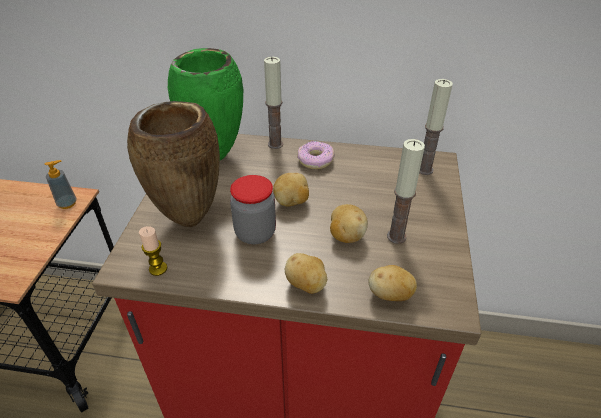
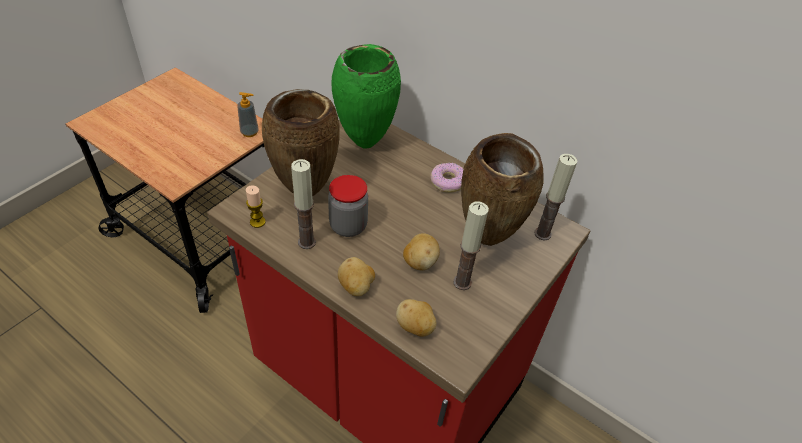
camera: 25 degrees right, 5 degrees up
candle [264,57,283,149] -> candle moved to [291,159,316,249]
potato [273,173,309,207] -> none
none -> brown vase [461,133,544,246]

